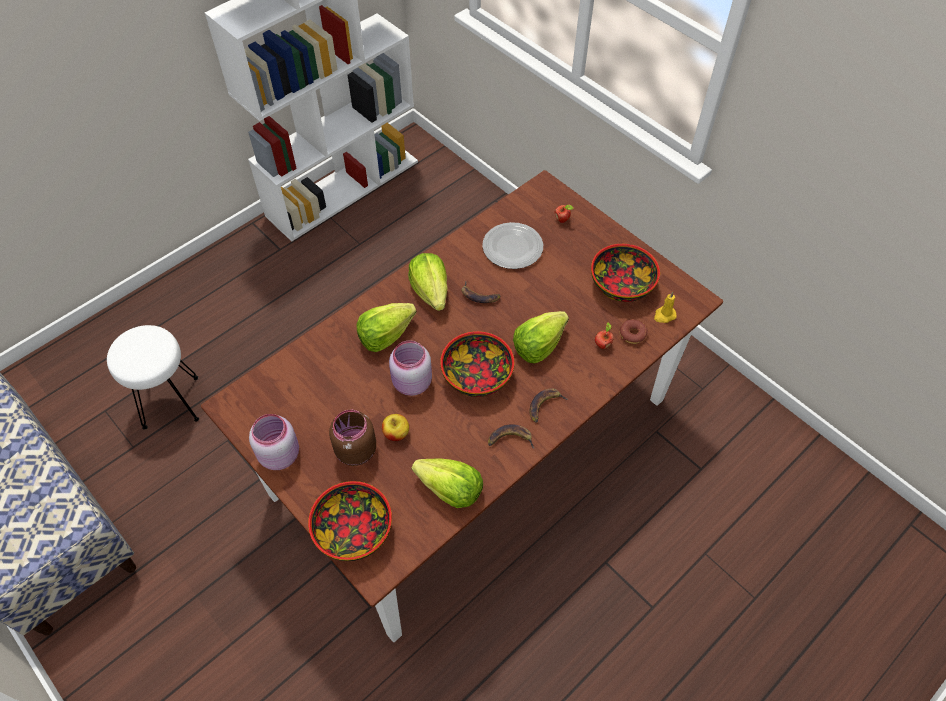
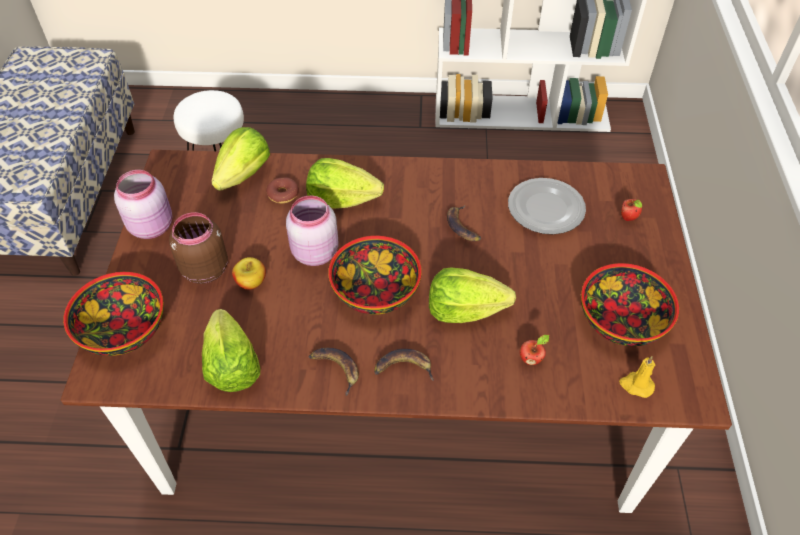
camera: 45 degrees right, 5 degrees down
lettuce [408,253,447,311] -> lettuce moved to [211,127,270,191]
donut [620,319,648,344] -> donut moved to [266,177,299,204]

